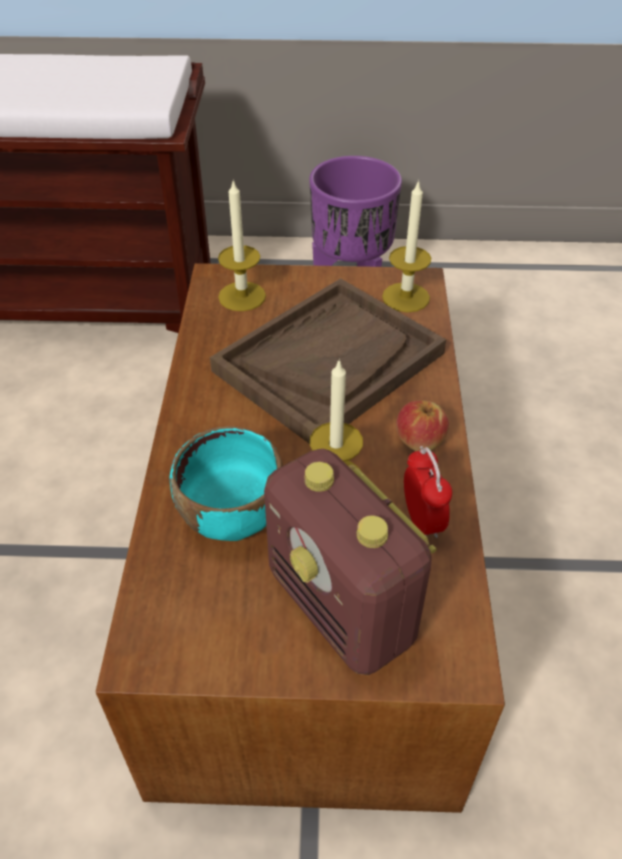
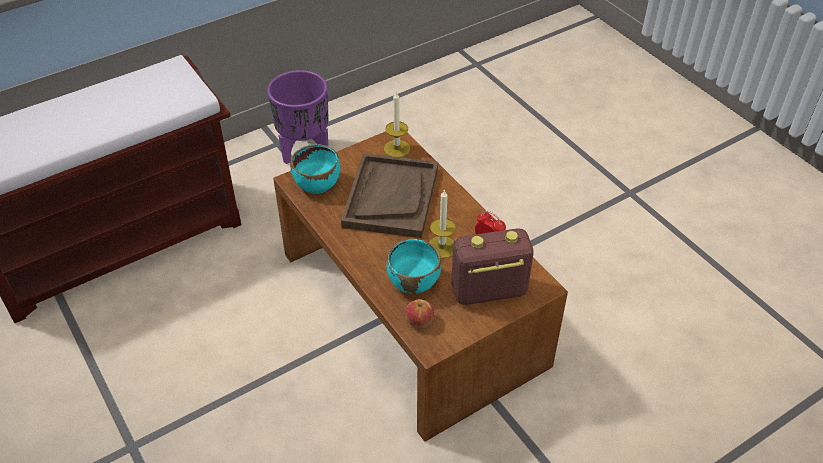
camera: 35 degrees left, 0 degrees up
candle [218,179,266,311] -> turquoise bowl [290,144,340,194]
radio [264,449,437,675] -> radio turned 150 degrees clockwise [451,228,534,305]
apple [396,400,449,451] -> apple moved to [405,299,434,328]

